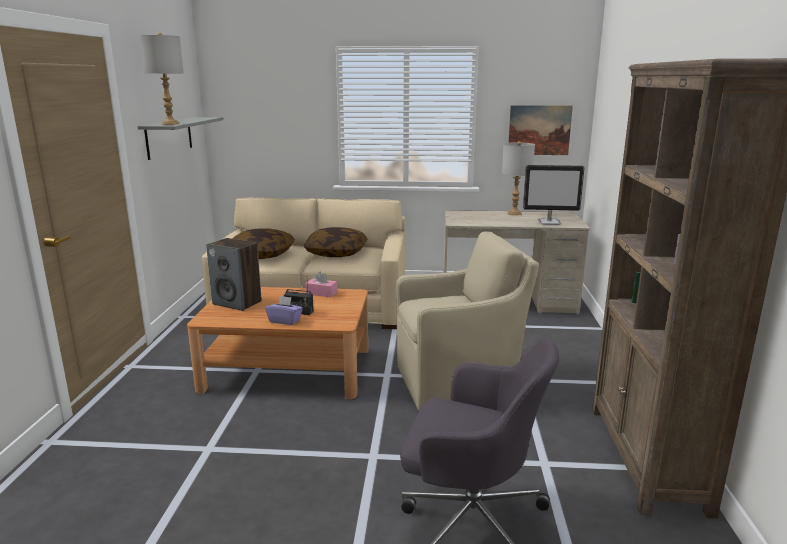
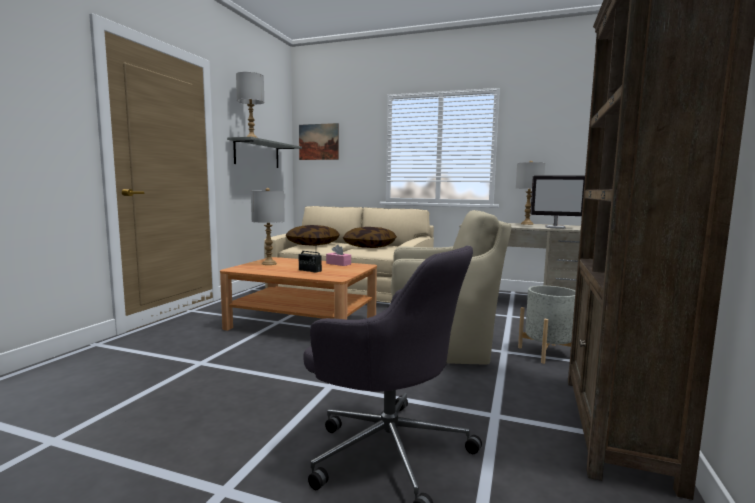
camera: 15 degrees right, 10 degrees down
speaker [206,238,262,311] -> grey table lamp [251,188,285,265]
purple tissue box [265,296,303,325] -> none
picture [508,105,573,155] -> picture moved to [299,123,339,160]
none -> grey planter [518,286,576,364]

